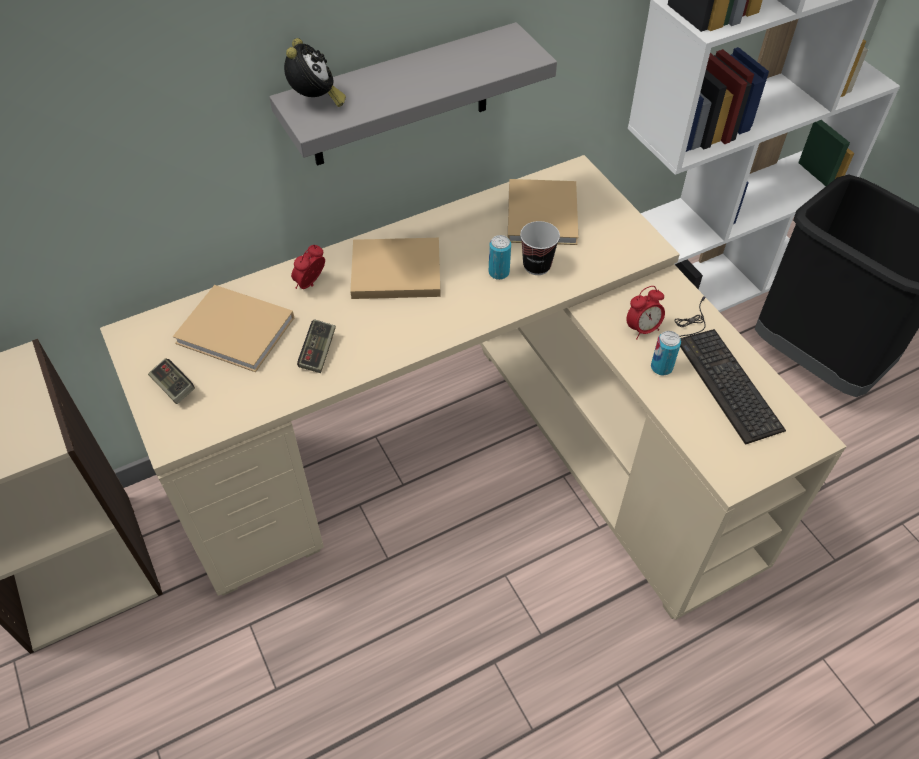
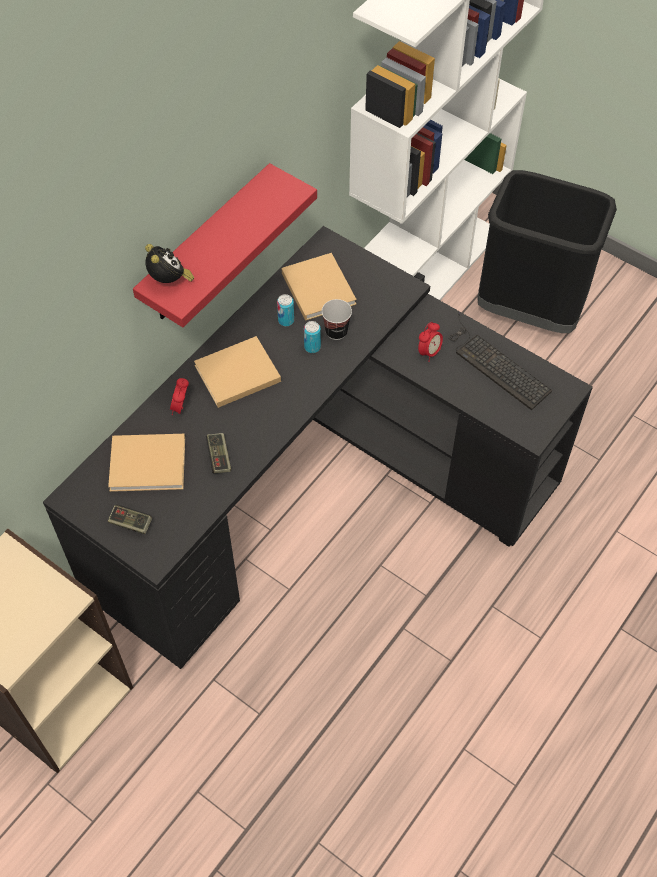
camera: 25 degrees left, 5 degrees up
beige desk [100,155,847,620] -> black desk [43,226,593,669]
grey shelf [269,22,557,166] -> red shelf [133,163,317,327]
can [651,331,681,375] -> can moved to [277,294,294,326]

